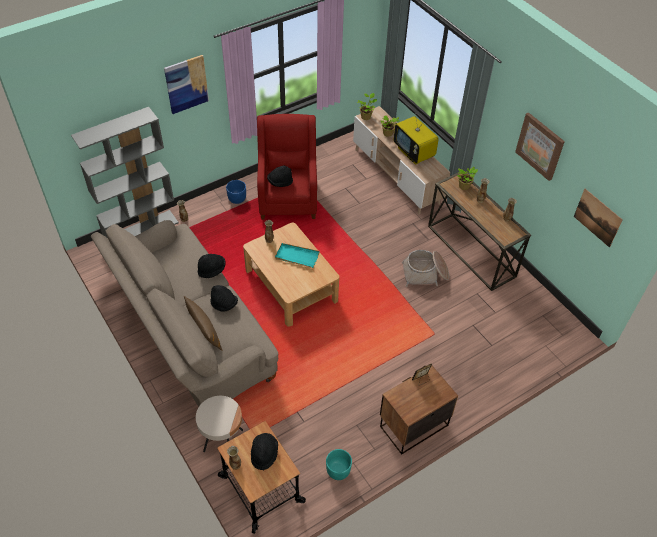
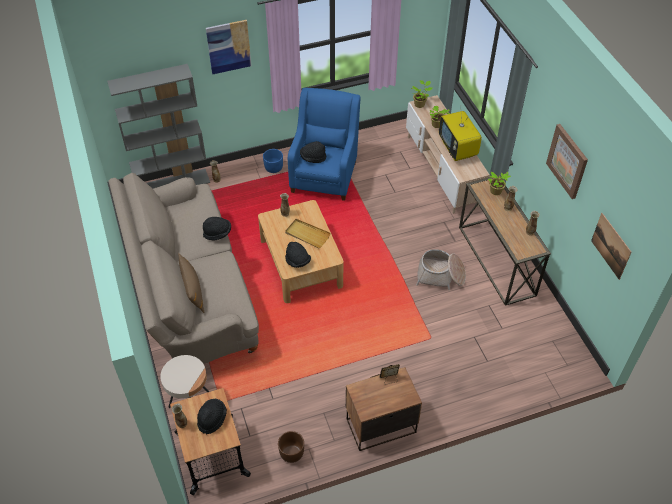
camera: 15 degrees right, 0 degrees up
black hat [210,285,238,312] -> black hat moved to [285,242,311,268]
red armchair [257,114,317,220] -> blue armchair [288,88,360,201]
turquoise tray [275,243,320,268] -> beige tray [285,219,331,248]
turquoise planter [326,449,352,480] -> brown planter [278,431,304,463]

